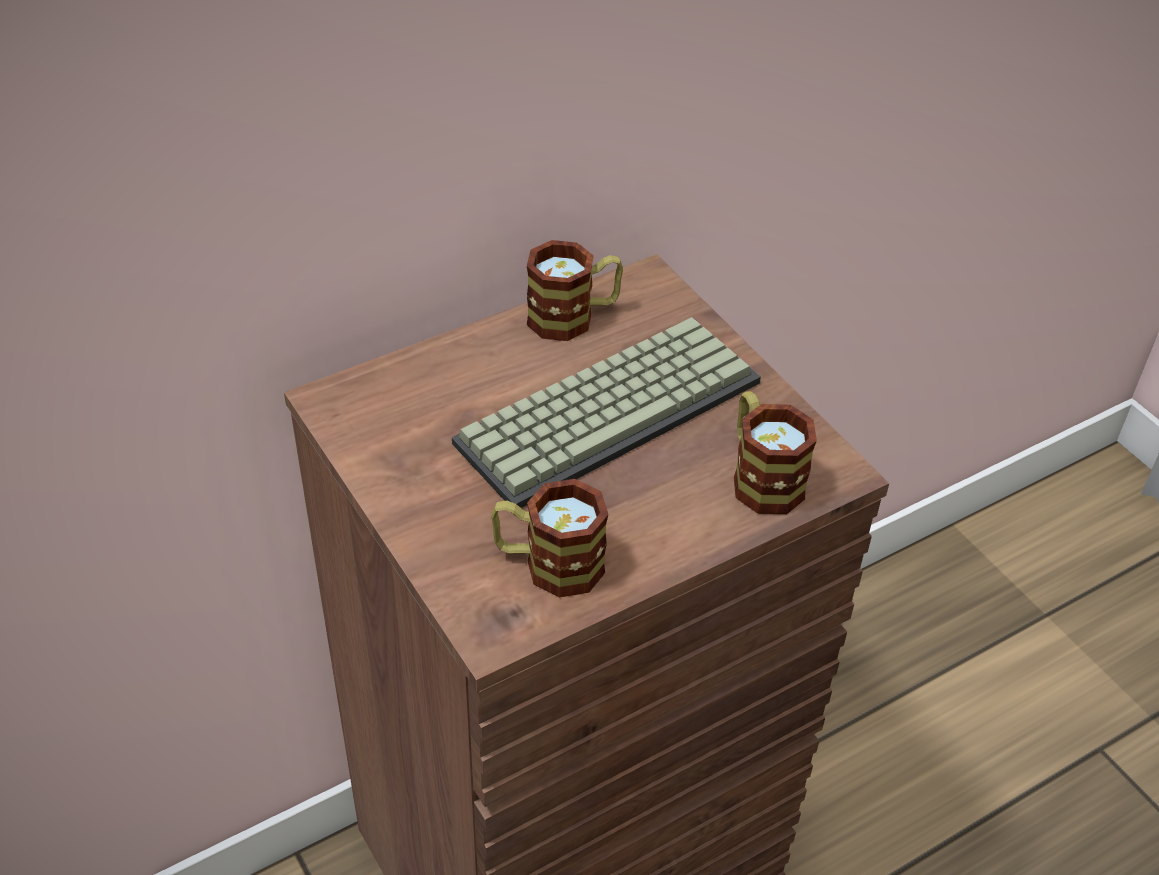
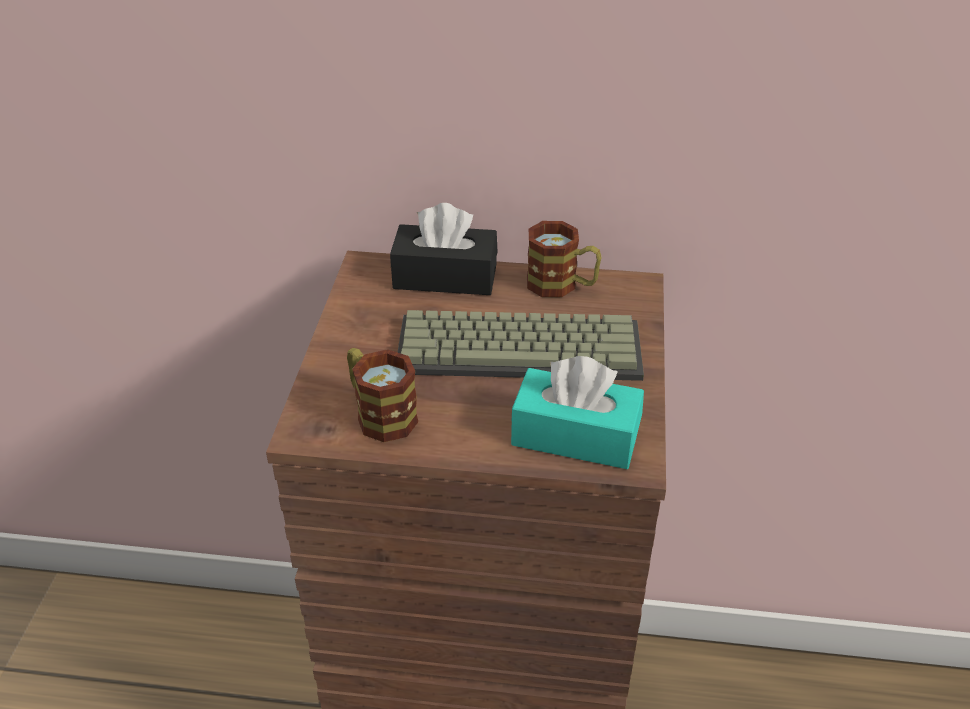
camera: 40 degrees right, 5 degrees down
mug [734,391,817,514] -> turquoise tissue box [511,356,644,469]
none -> black tissue box [390,203,498,295]

